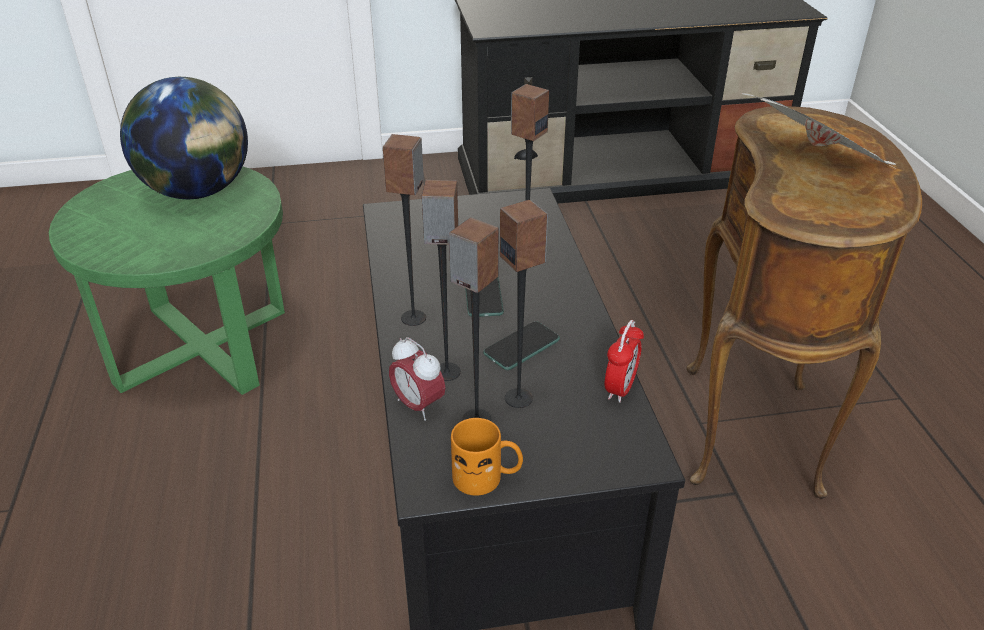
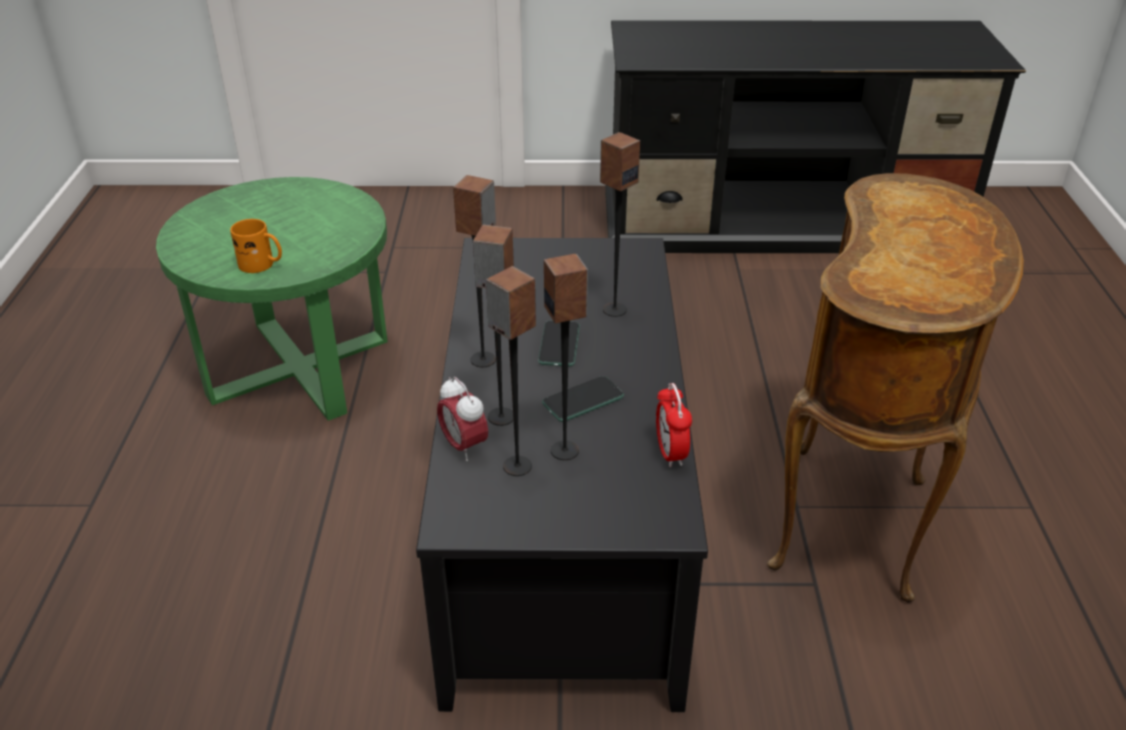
camera: 10 degrees right, 0 degrees up
globe [120,77,248,199] -> none
orange mug [451,418,523,496] -> orange mug moved to [230,219,282,273]
alarm clock [605,320,644,403] -> alarm clock turned 135 degrees clockwise [656,383,692,467]
newspaper [742,93,896,168] -> none

